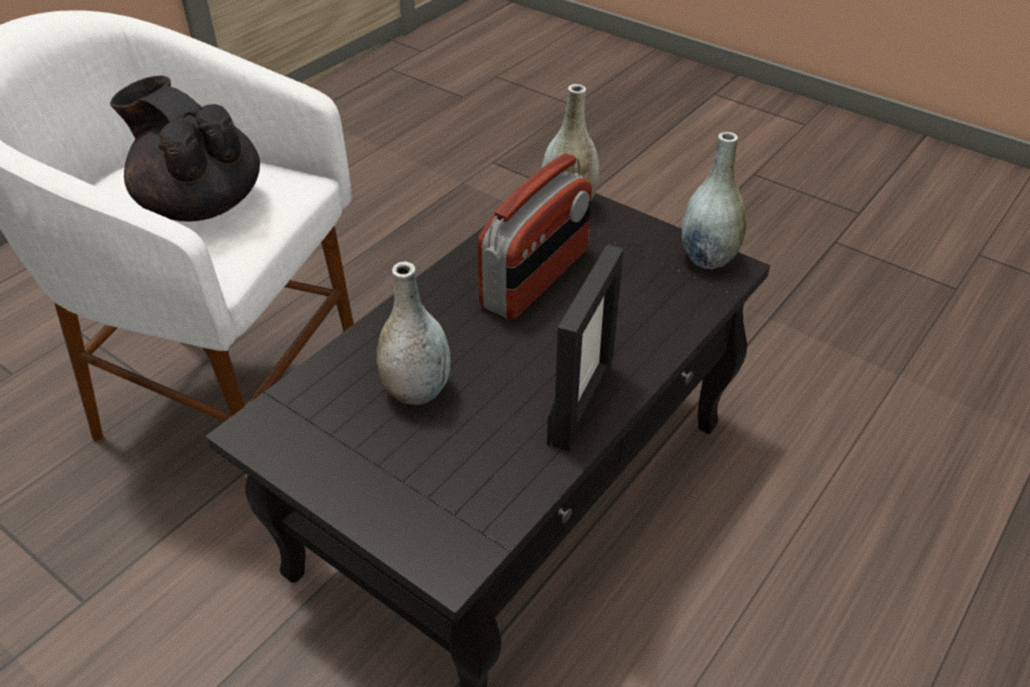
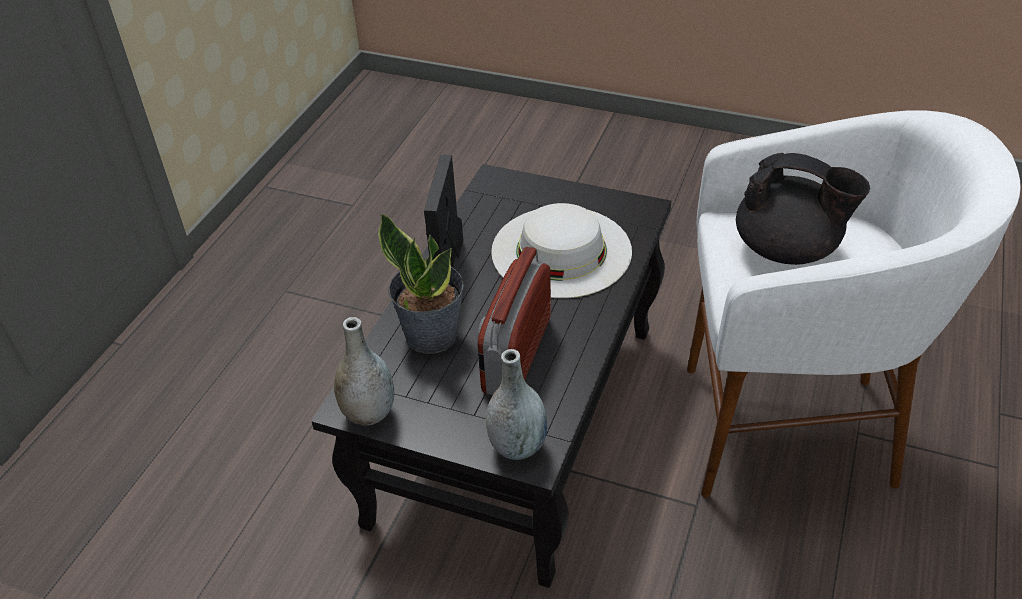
camera: 165 degrees right, 0 degrees up
grey vase [377,262,451,405] -> white hat [491,203,632,298]
none -> potted plant [378,213,464,354]

